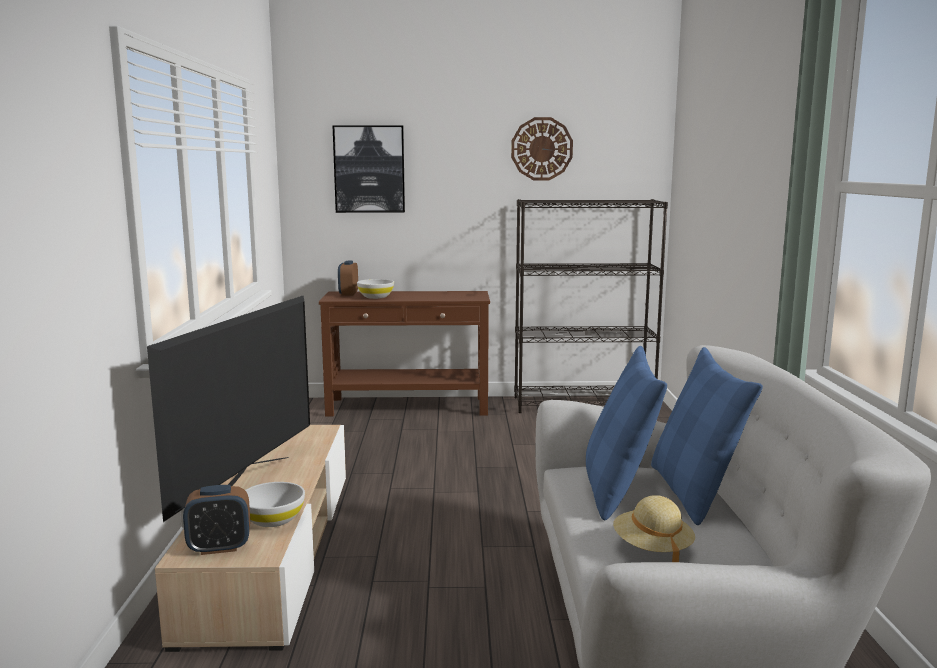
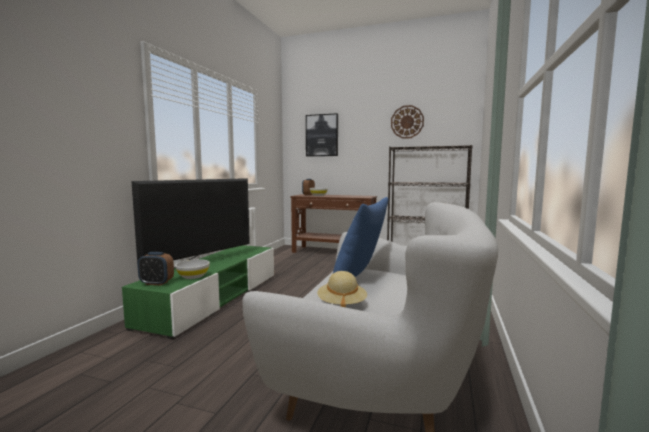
camera: 20 degrees right, 5 degrees down
beige tv stand [155,425,346,652] -> green tv stand [122,245,274,339]
blue pillow [651,347,763,525] -> none

